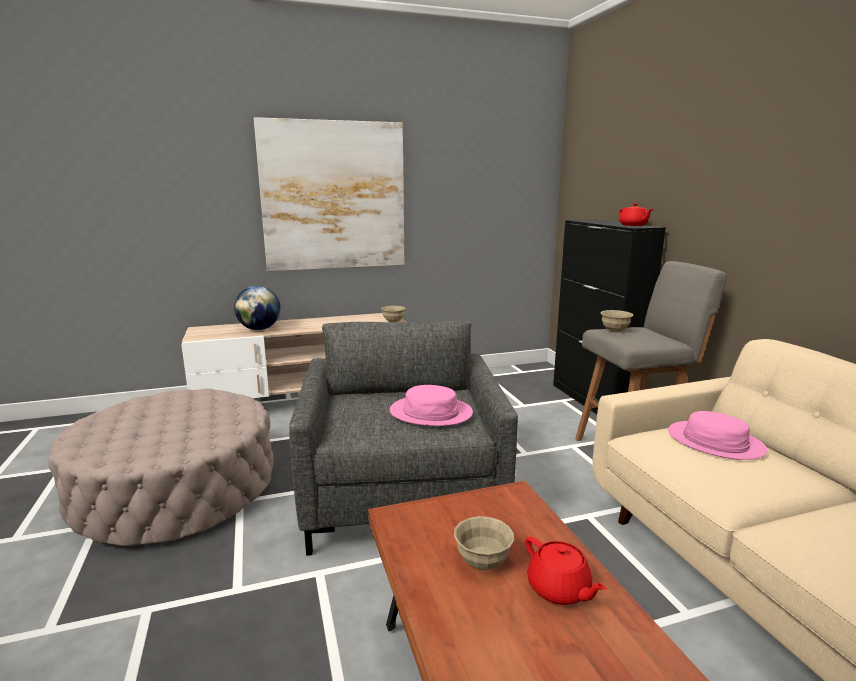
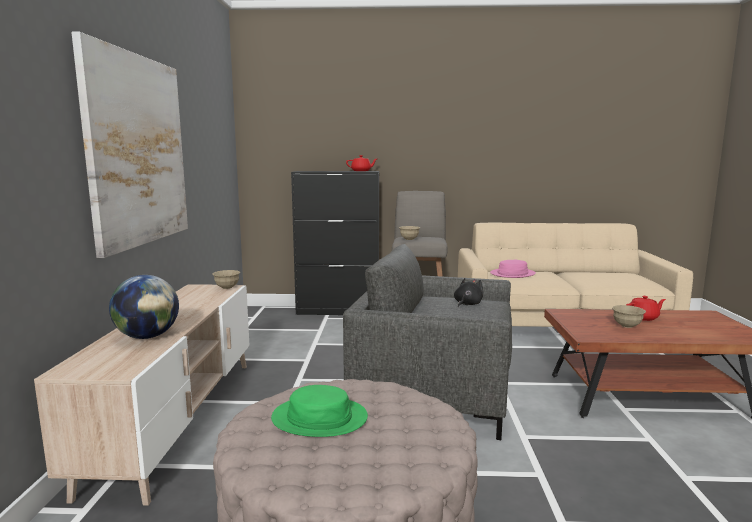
camera: 70 degrees left, 5 degrees down
pink hat [390,385,473,426] -> black plush toy [454,278,483,308]
none -> green hat [271,385,368,437]

